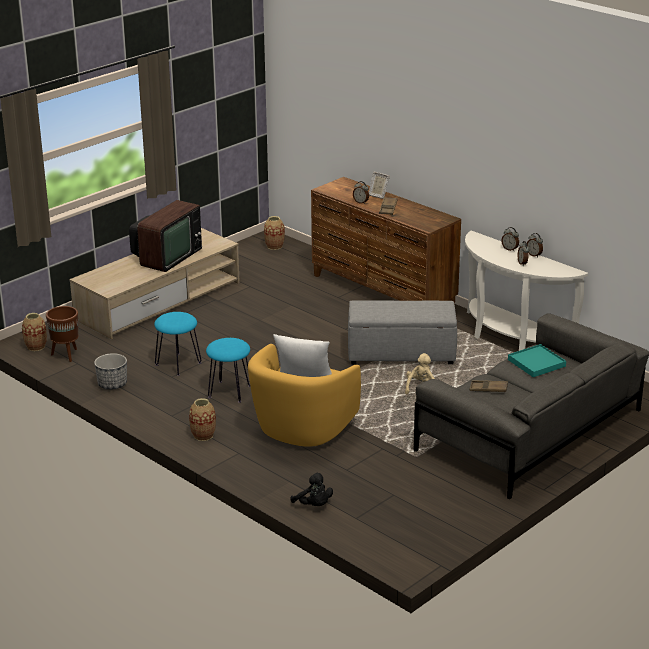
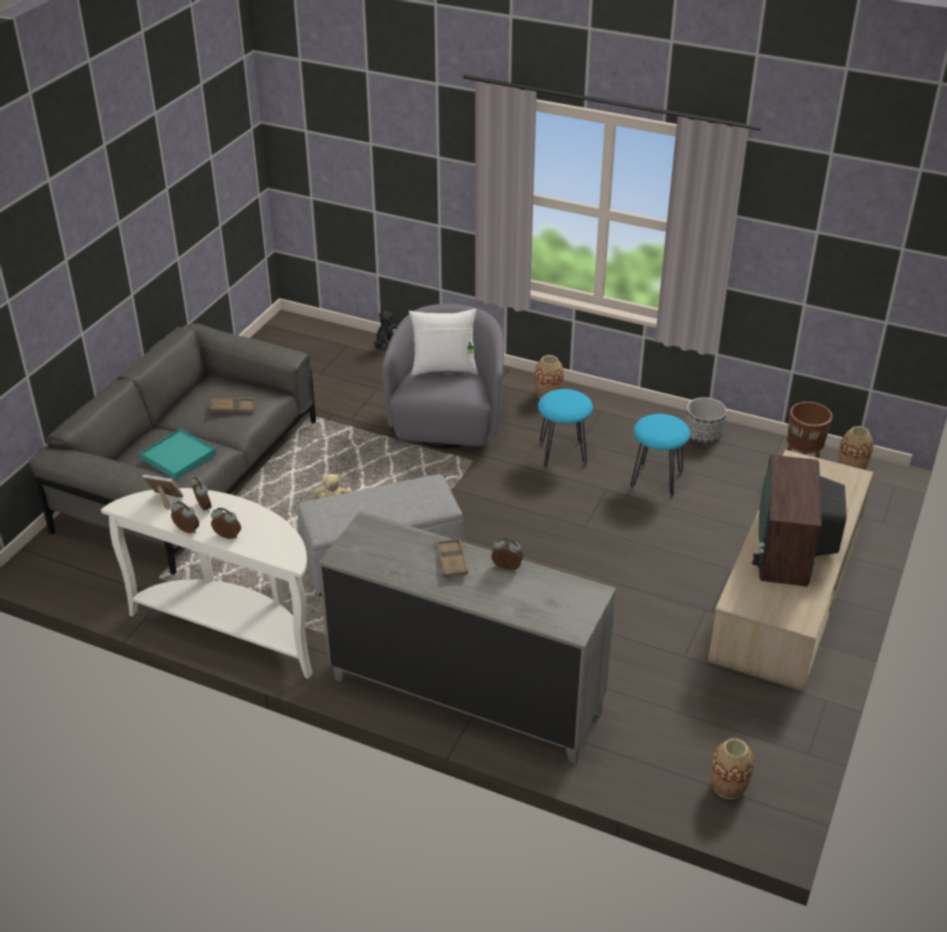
camera: 160 degrees right, 10 degrees up
yellow armchair [248,344,361,447] -> grey armchair [382,304,504,448]
brown dresser [311,177,461,303] -> grey dresser [319,511,616,764]
picture frame [369,172,390,199] -> picture frame moved to [142,474,183,510]

